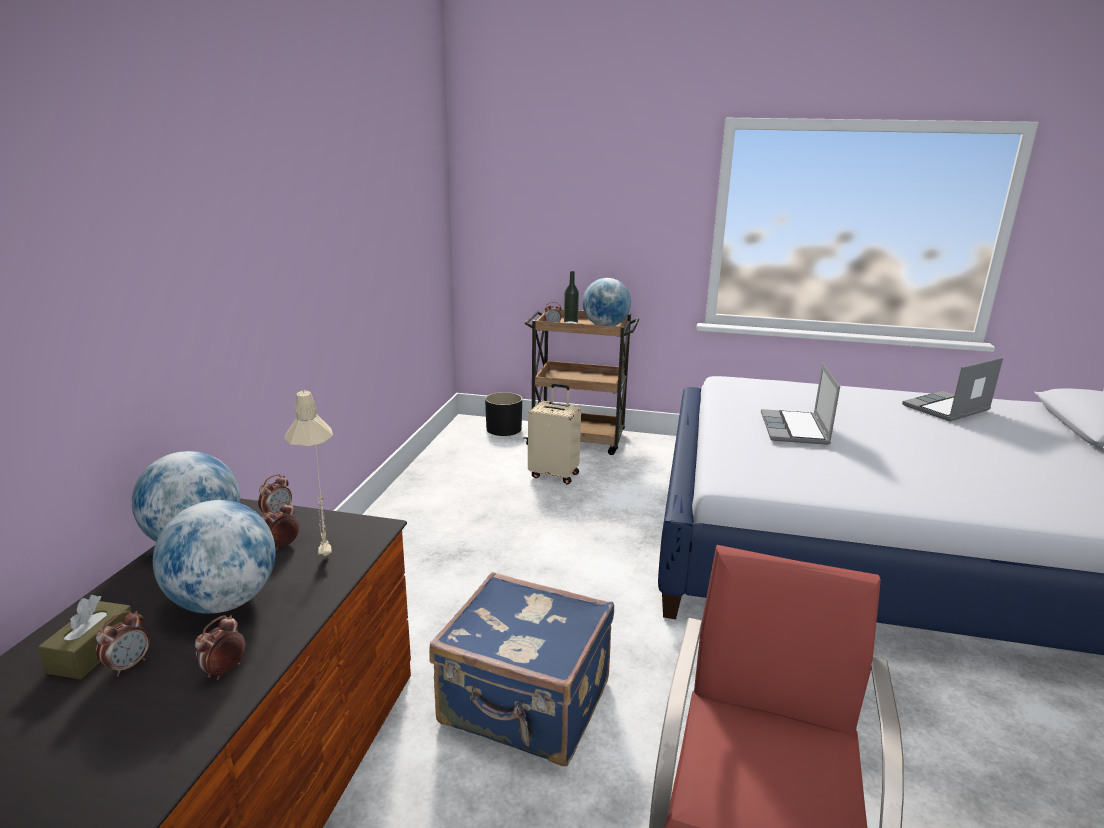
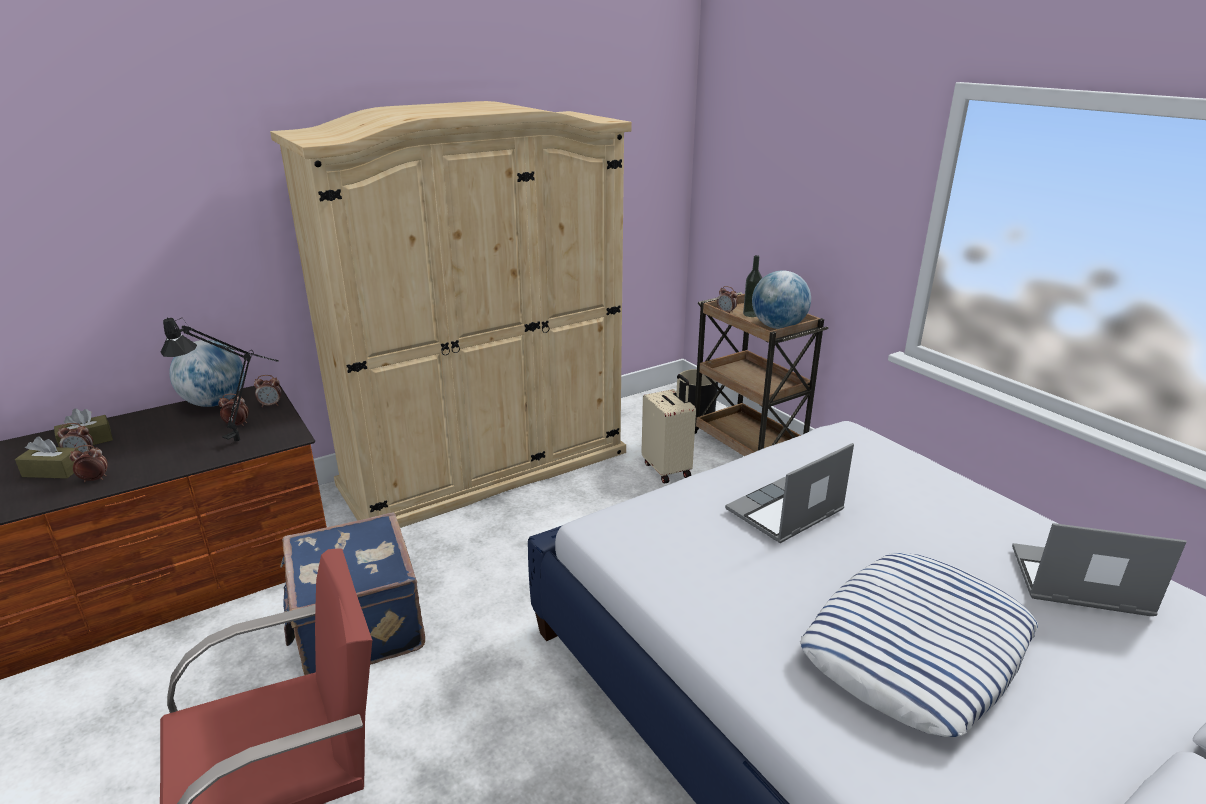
camera: 45 degrees right, 5 degrees up
globe [153,500,276,614] -> none
beige table lamp [284,389,333,556] -> black table lamp [160,317,279,446]
none -> brown tissue box [15,436,79,478]
none -> beige wardrobe [270,101,632,528]
none -> pillow [800,553,1038,737]

